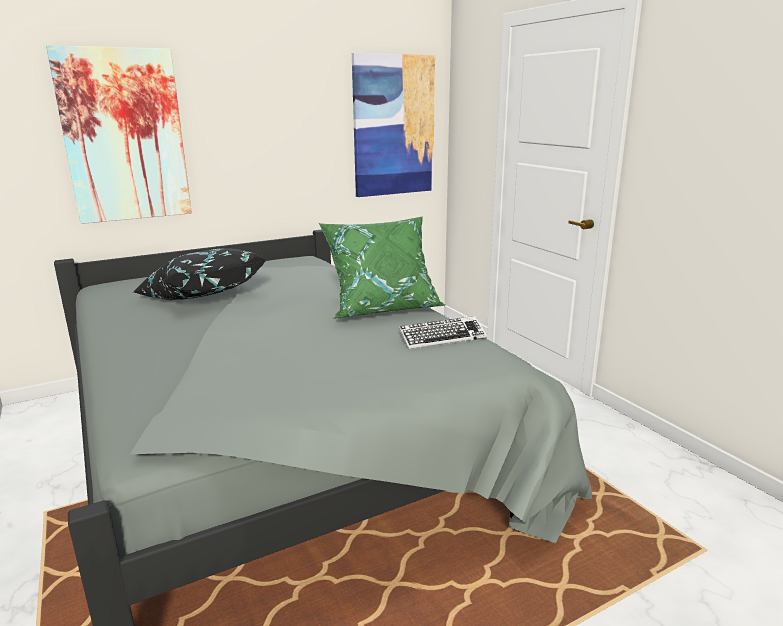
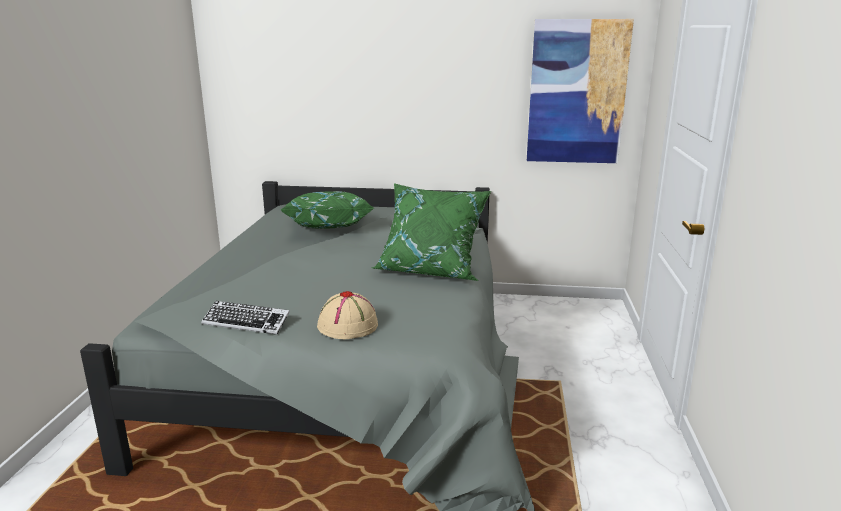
camera: 35 degrees right, 0 degrees up
picture [46,45,192,224] -> none
black pillow [134,248,267,300] -> green pillow [281,191,374,229]
keyboard [398,316,487,350] -> keyboard moved to [201,301,290,335]
none -> beige hat [317,291,378,339]

